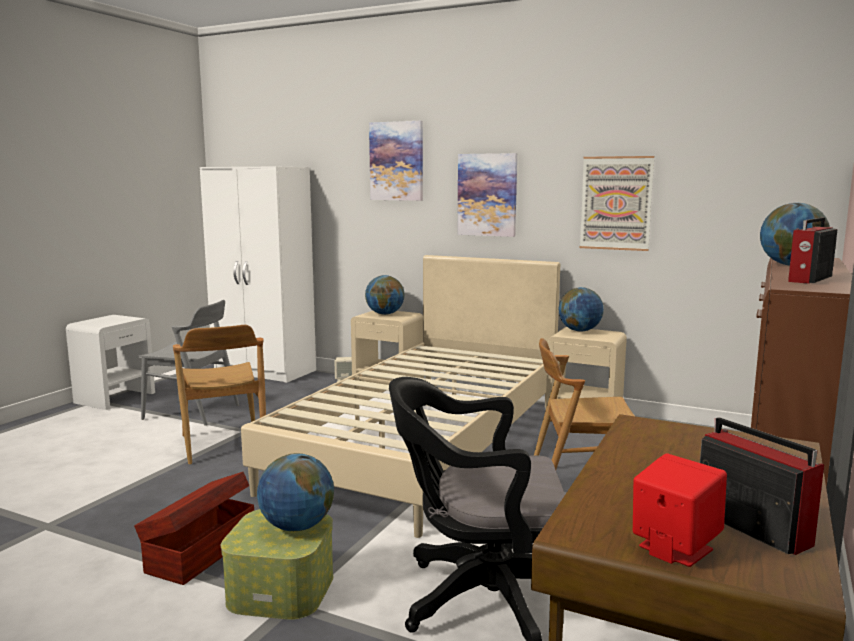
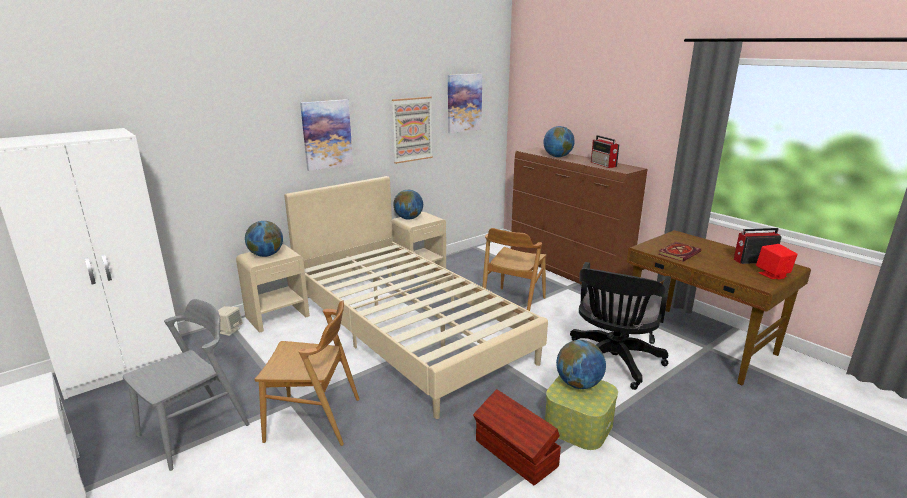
camera: 65 degrees left, 10 degrees up
picture [369,121,423,201] -> picture moved to [448,74,482,133]
none -> book [658,242,701,262]

